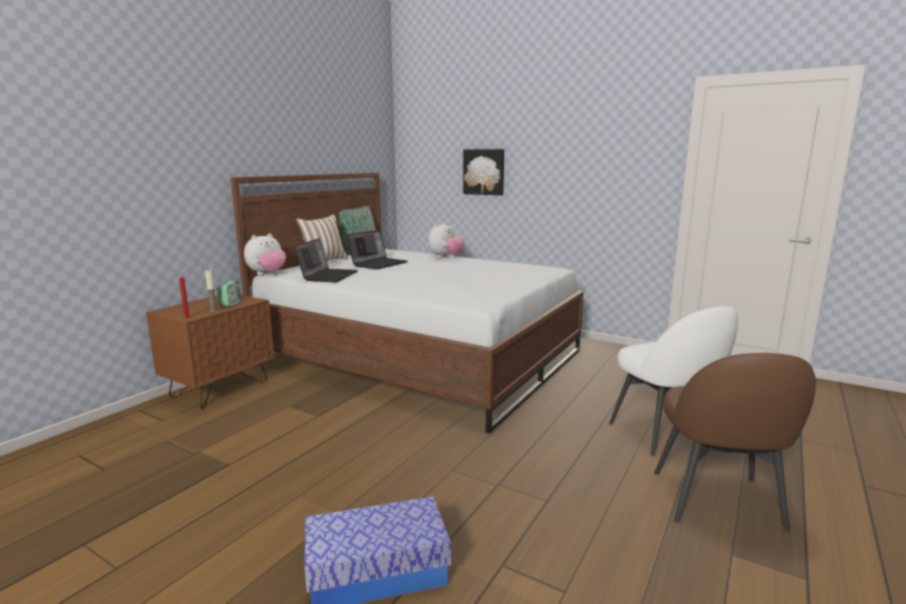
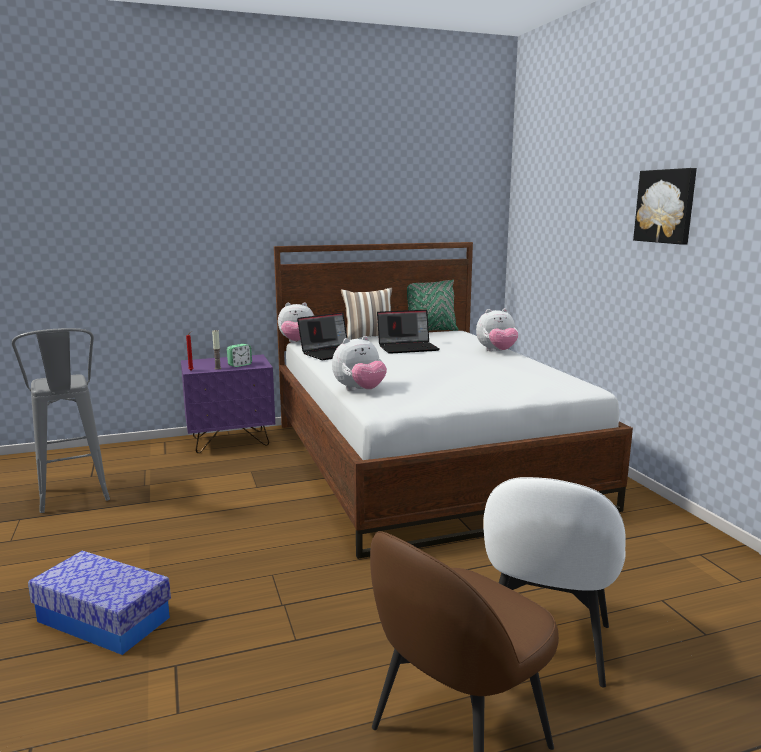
camera: 40 degrees right, 0 degrees up
brown nightstand [146,295,274,409] -> purple nightstand [181,354,275,453]
picture [463,149,504,196] -> picture moved to [633,168,697,245]
none -> grey stool [12,328,110,513]
none -> plush toy [332,336,387,391]

